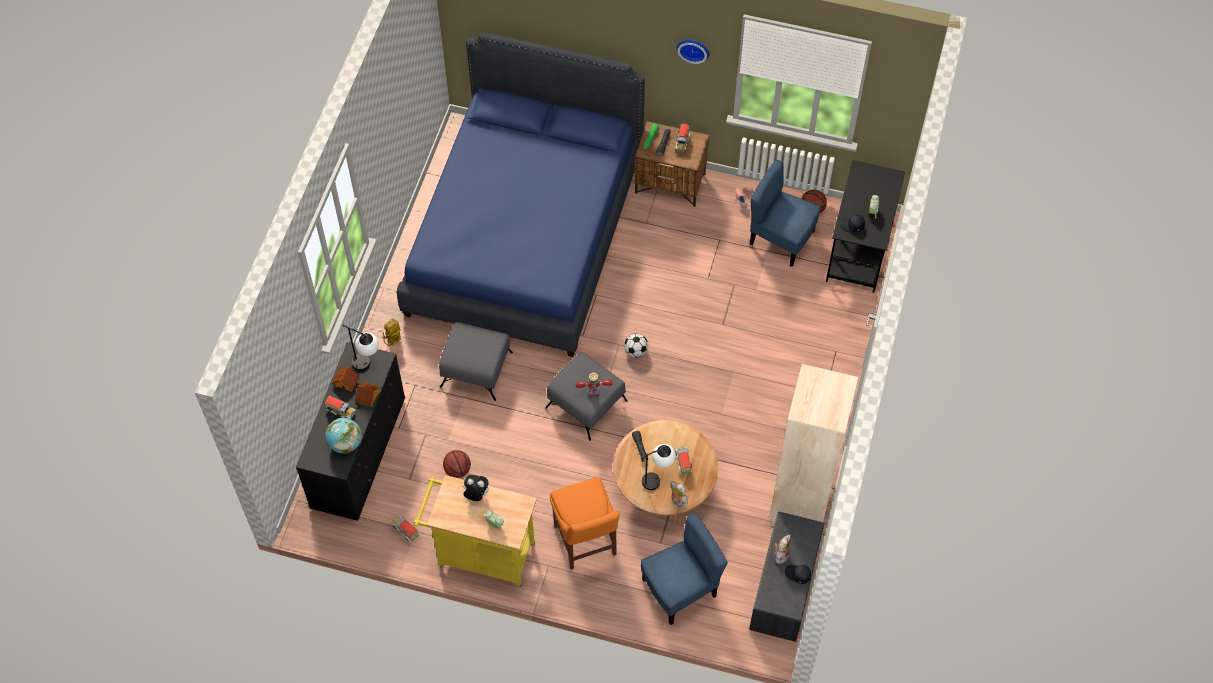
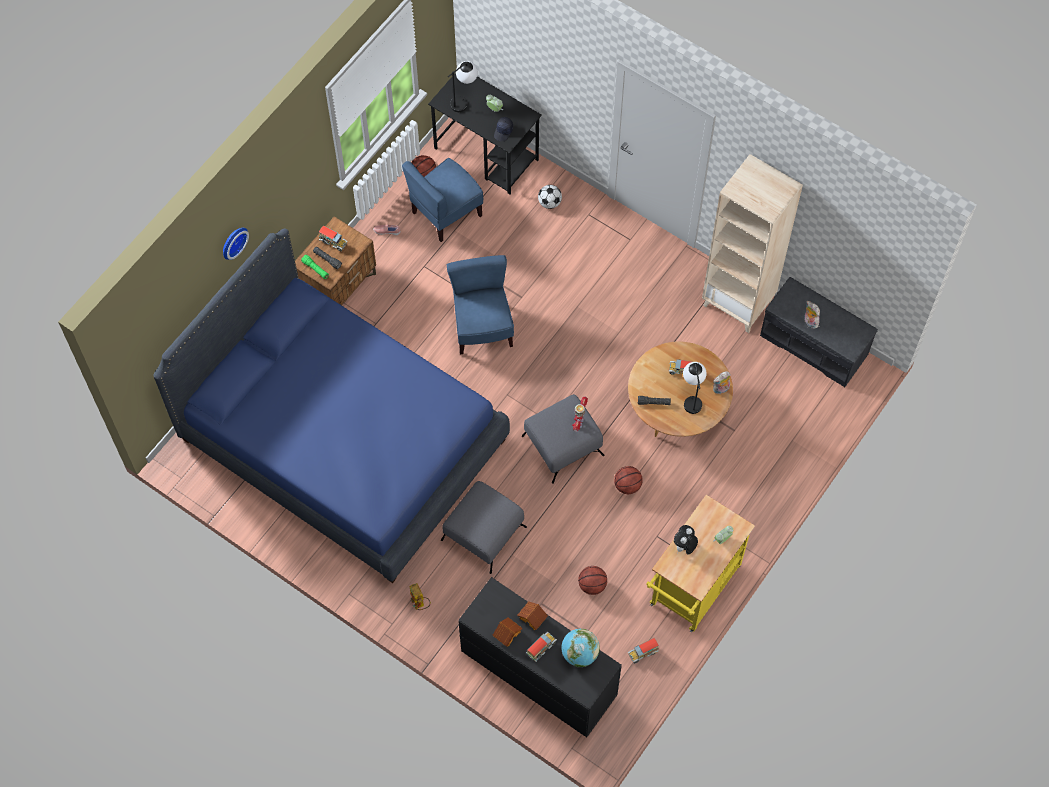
camera: 70 degrees left, 5 degrees up
table lamp [342,325,379,371] -> table lamp moved to [448,61,478,112]
orange chair [550,477,620,570] -> none
football [624,333,648,358] -> football moved to [538,185,562,209]
blue chair [641,513,728,625] -> blue chair moved to [447,255,514,355]
wall clock [677,39,709,64] -> wall clock moved to [223,228,249,260]
black cap [785,565,811,584] -> none
none -> basketball [614,466,643,494]

